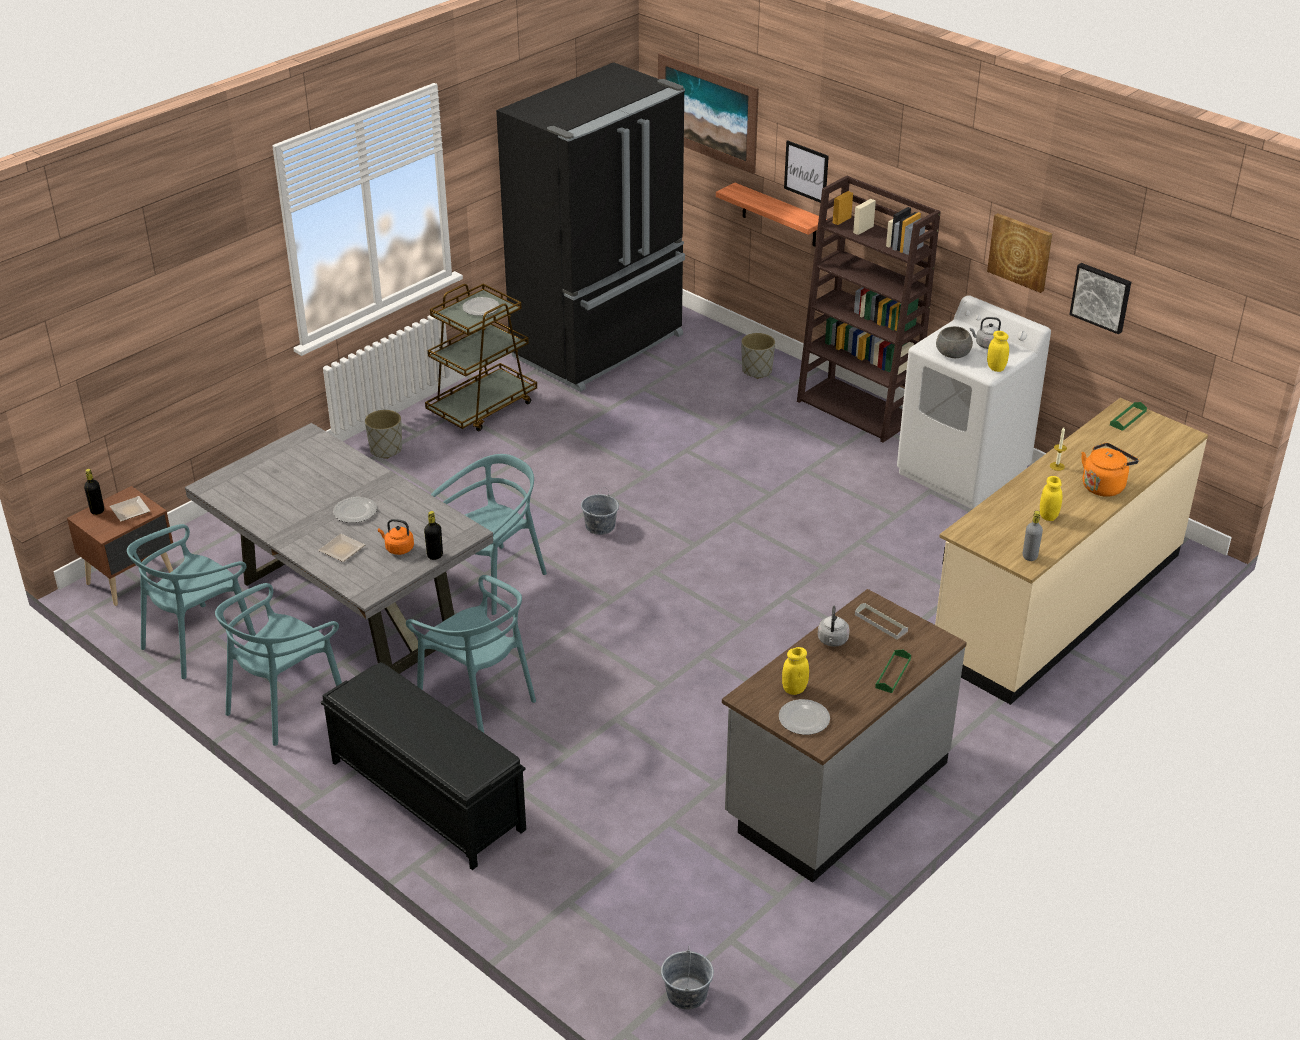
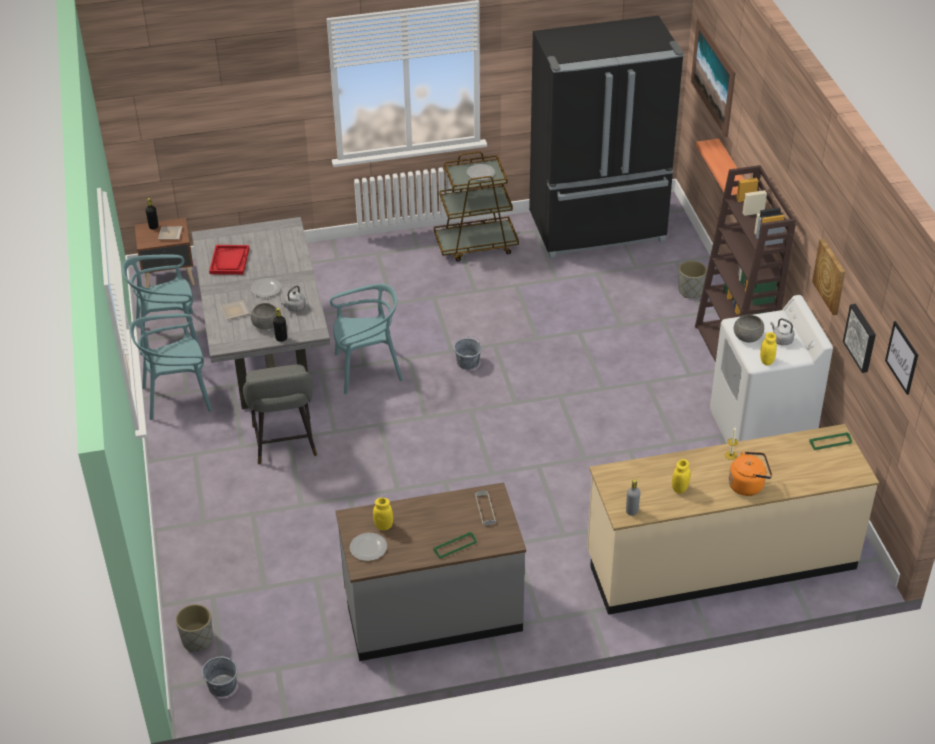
camera: 35 degrees right, 5 degrees up
black bench [321,662,526,870] -> none
grey planter [365,410,402,459] -> grey planter moved to [176,604,213,652]
orange kettle [378,519,414,555] -> grey bowl [251,303,277,330]
turquoise chair [406,575,536,733] -> grey stool [243,364,317,465]
picture [784,140,829,203] -> picture moved to [885,321,918,395]
grey kettle [818,606,850,647] -> grey kettle moved to [282,285,306,312]
none -> red tray [209,245,249,275]

